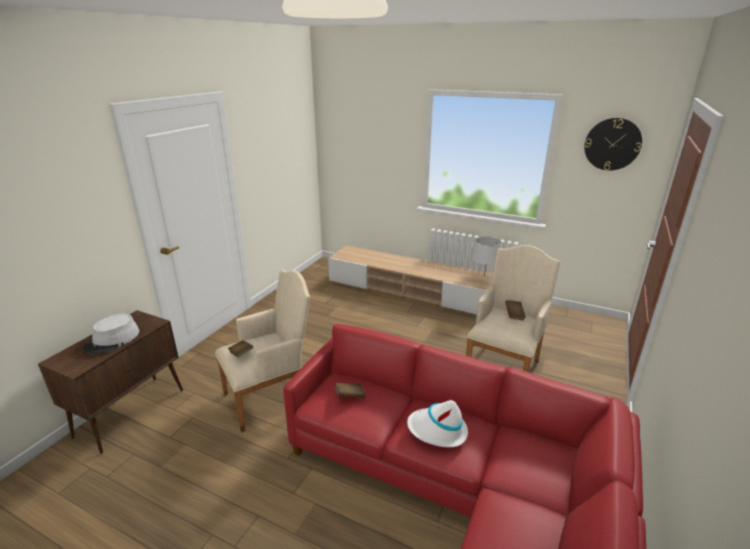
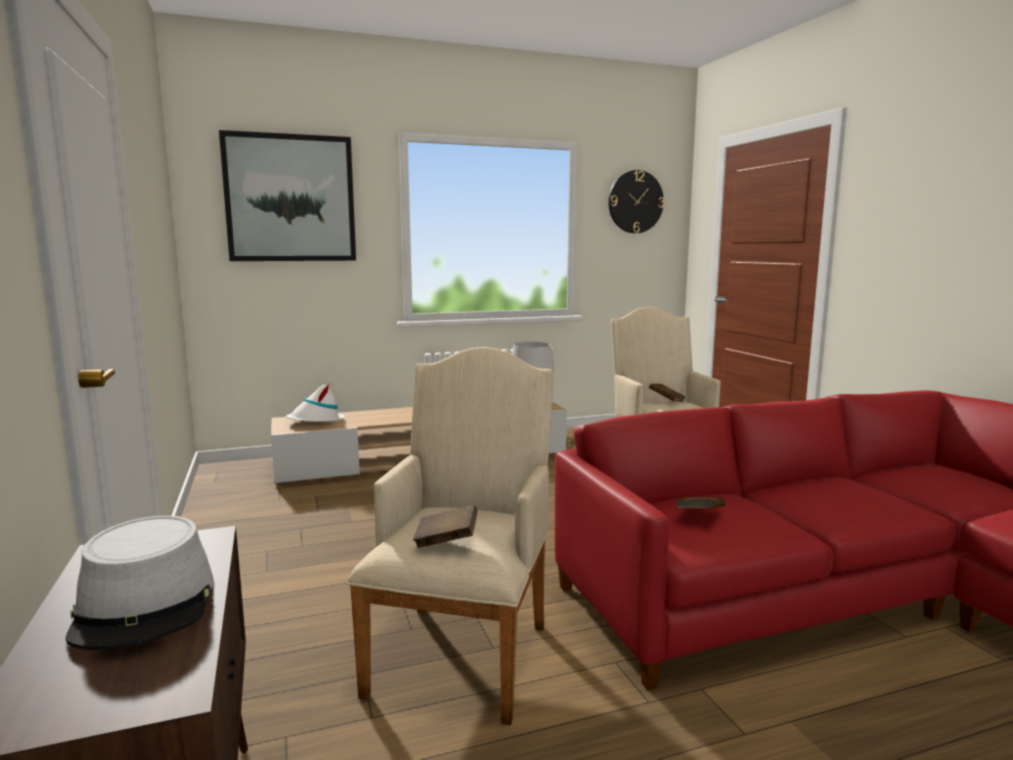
camera: 45 degrees left, 15 degrees down
white hat [407,400,468,447] -> white hat moved to [286,383,345,422]
none -> picture [219,130,356,261]

